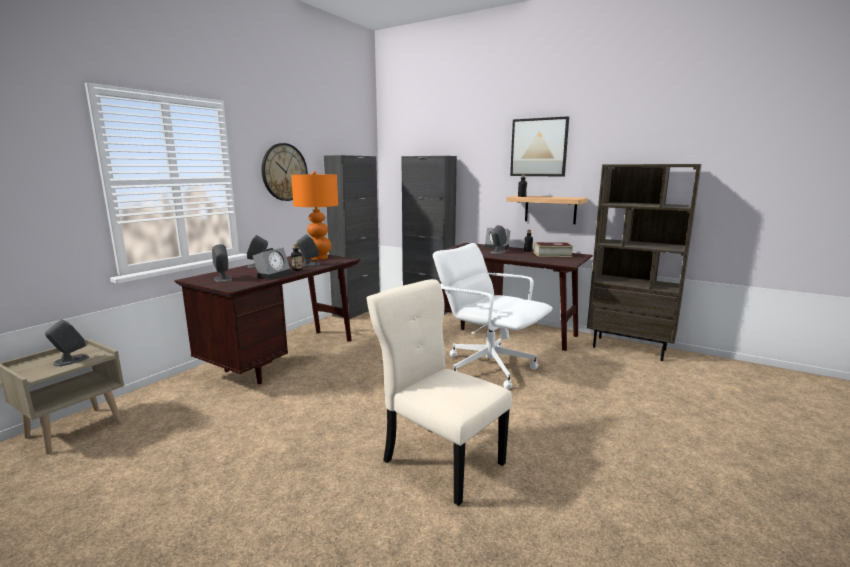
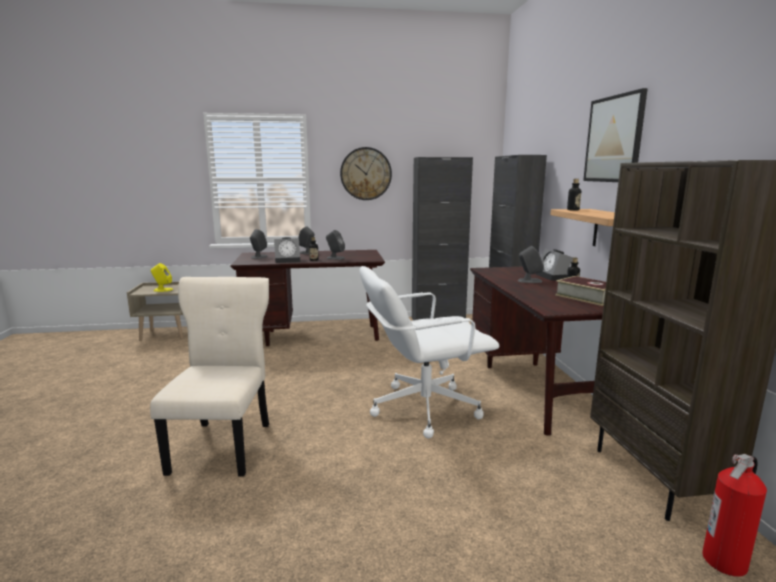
camera: 50 degrees right, 0 degrees up
grey speaker [45,319,89,366] -> yellow speaker [151,263,173,292]
orange table lamp [291,171,338,260] -> none
white office chair [433,243,553,389] -> white office chair turned 105 degrees counterclockwise [360,266,499,438]
none -> fire extinguisher [702,454,767,577]

